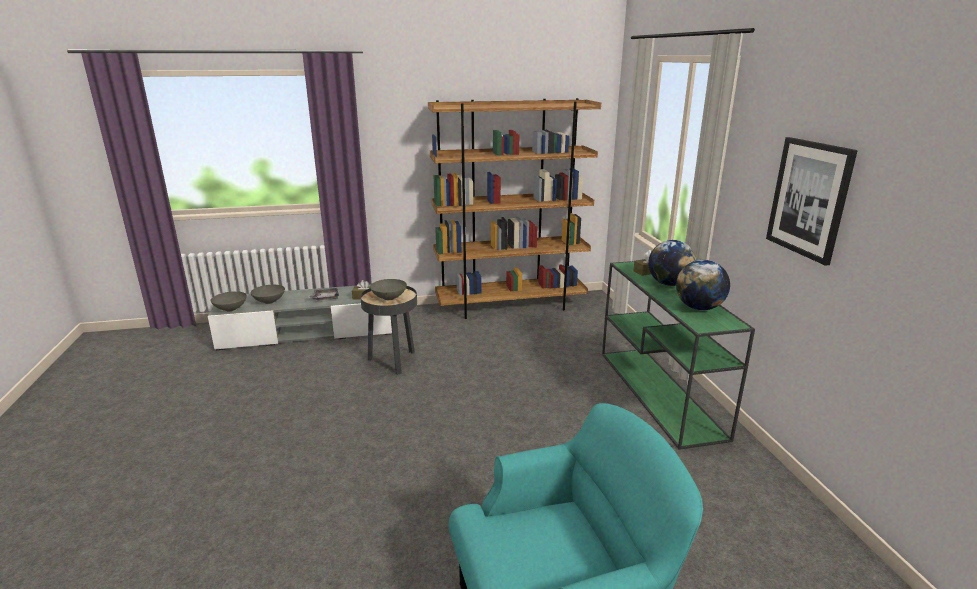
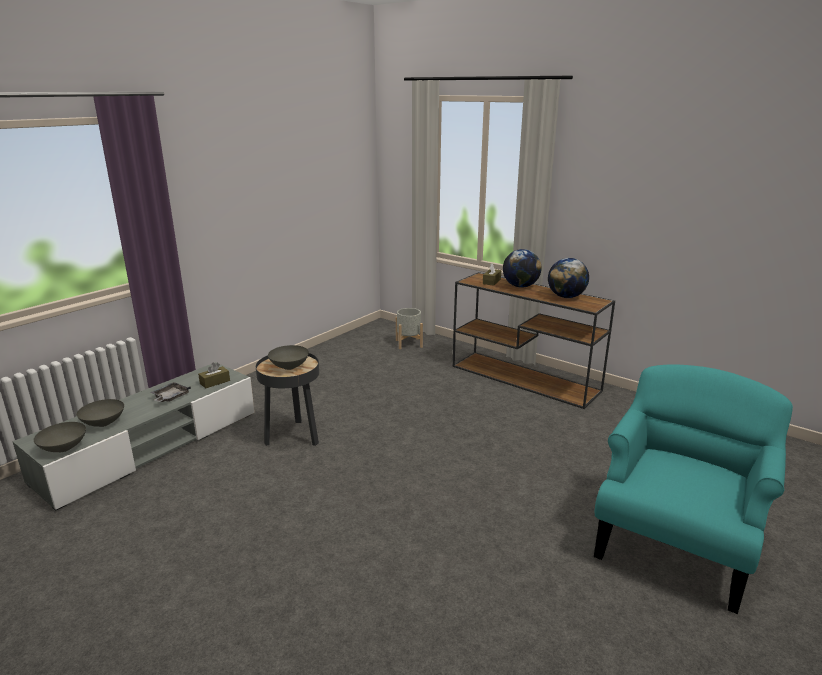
camera: 40 degrees left, 0 degrees up
brown bookcase [428,98,601,319] -> none
green console table [602,261,755,450] -> brown console table [453,272,615,409]
picture [766,137,858,266] -> none
none -> grey planter [396,308,423,349]

